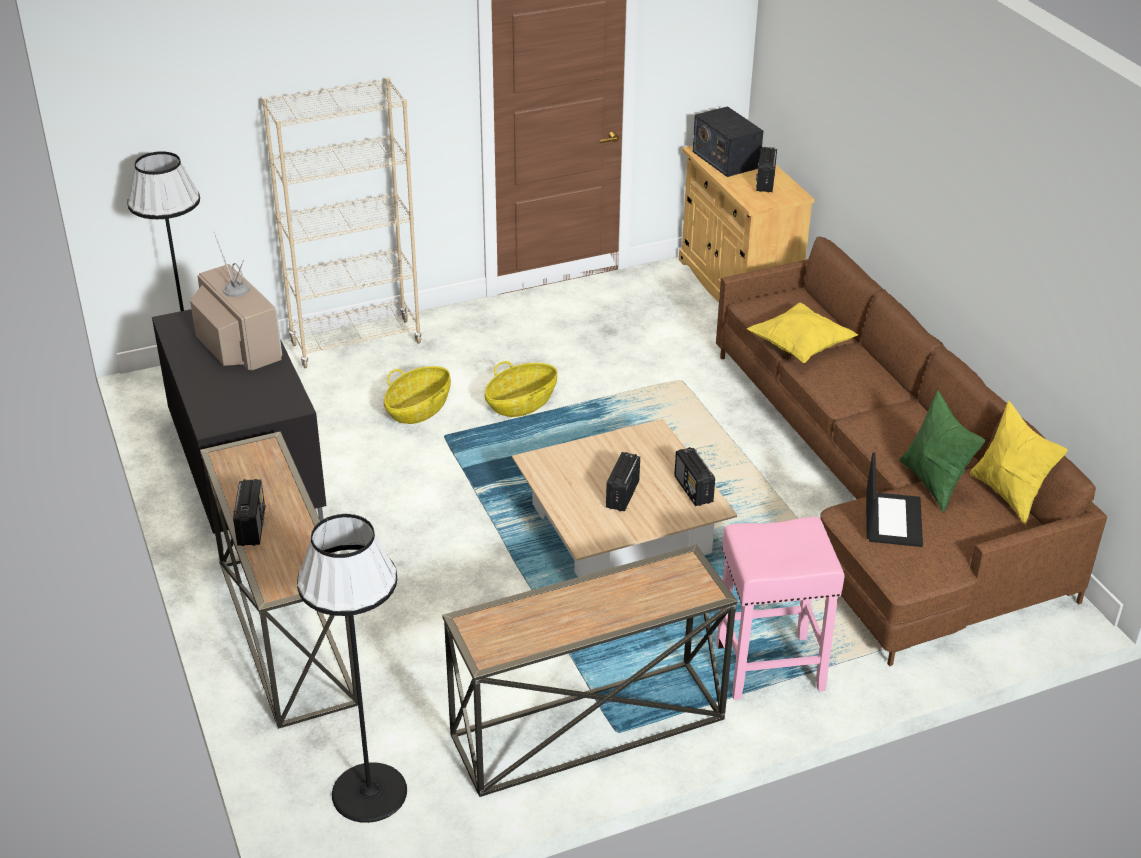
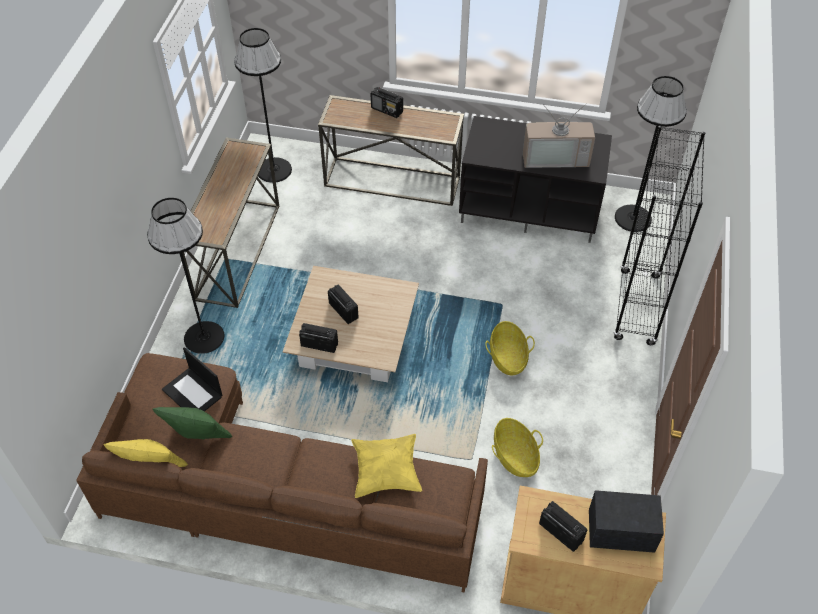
camera: 125 degrees right, 15 degrees up
beige bookcase [262,78,422,368] -> black bookcase [614,126,705,345]
basket [384,366,451,424] -> basket moved to [492,418,543,477]
pink stool [716,517,845,700] -> black floor lamp [147,198,224,354]

